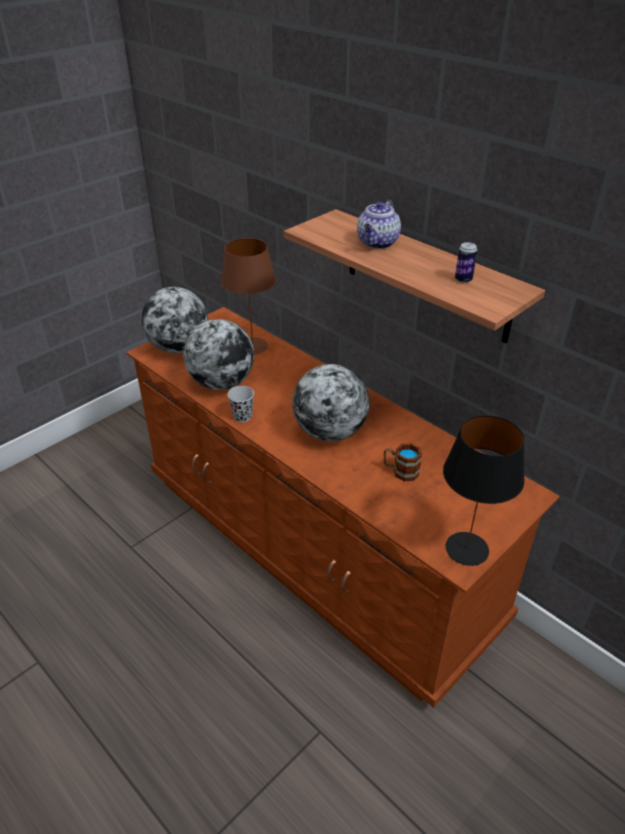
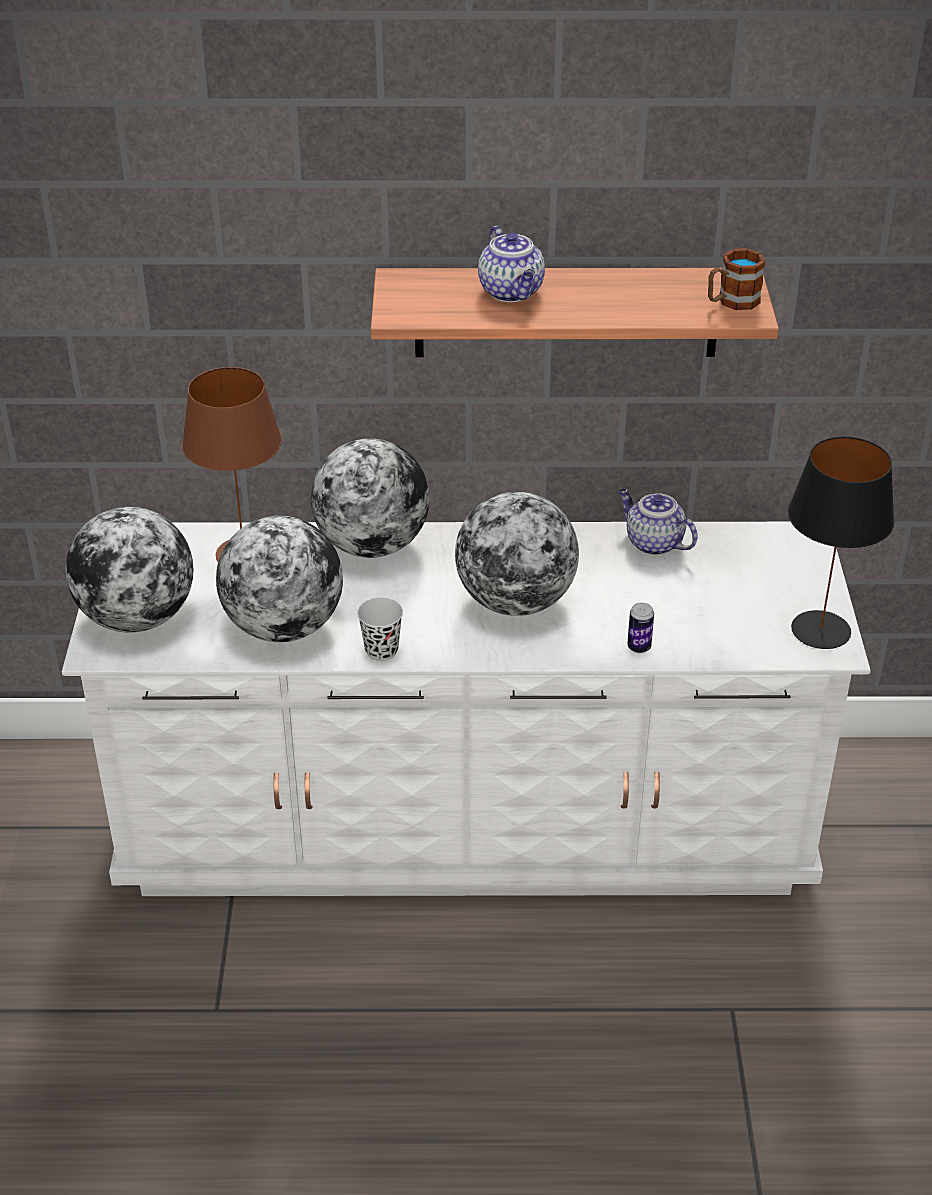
camera: 45 degrees left, 0 degrees up
brown dresser [126,307,560,708] -> white dresser [62,522,871,896]
mug [384,443,422,481] -> mug moved to [708,248,766,310]
can [455,242,477,283] -> can moved to [627,602,654,653]
none -> globe [311,438,430,558]
none -> teapot [618,488,698,556]

